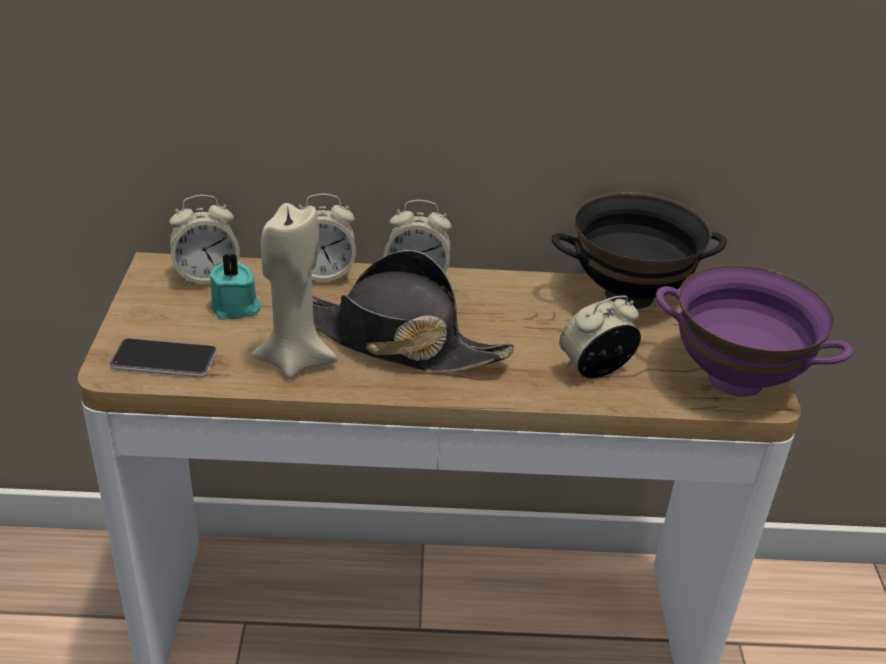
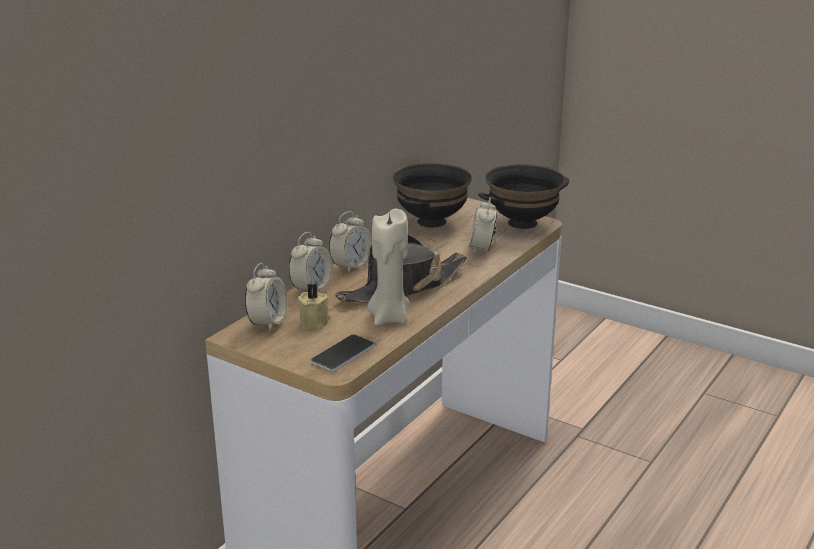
camera: 55 degrees left, 10 degrees down
turquoise candle [209,254,261,320] -> beige candle [298,284,331,329]
purple bowl [656,264,853,397] -> black bowl [478,164,569,229]

